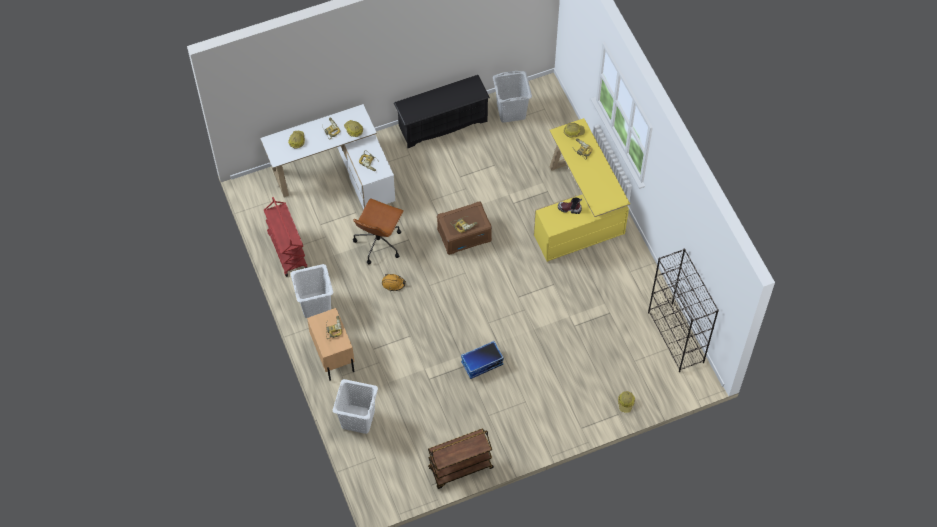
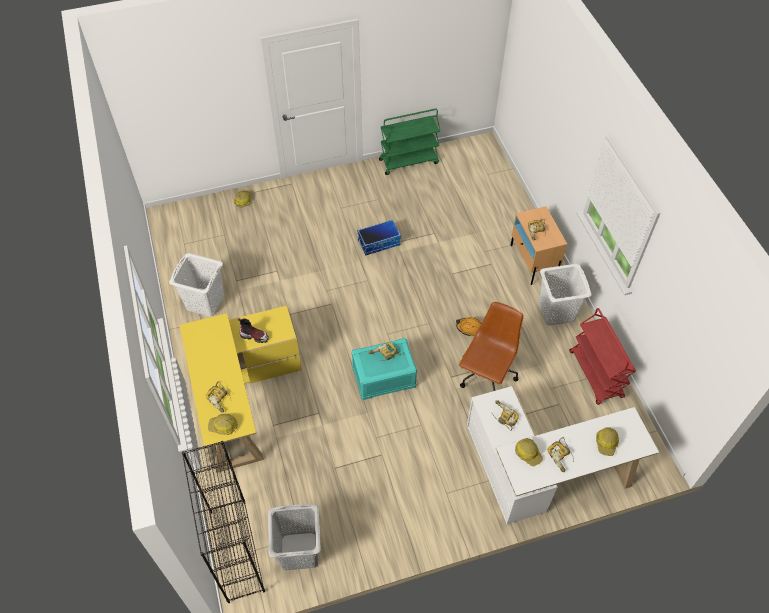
camera: 175 degrees left, 5 degrees down
white laundry basket [333,379,378,434] -> white laundry basket moved to [169,253,224,317]
black shoe rack [394,75,490,148] -> none
brown cart [428,429,494,489] -> green cart [379,109,441,175]
brown storage box [437,201,492,255] -> turquoise storage box [351,338,417,400]
black bookcase [648,248,719,372] -> black bookcase moved to [182,441,265,603]

